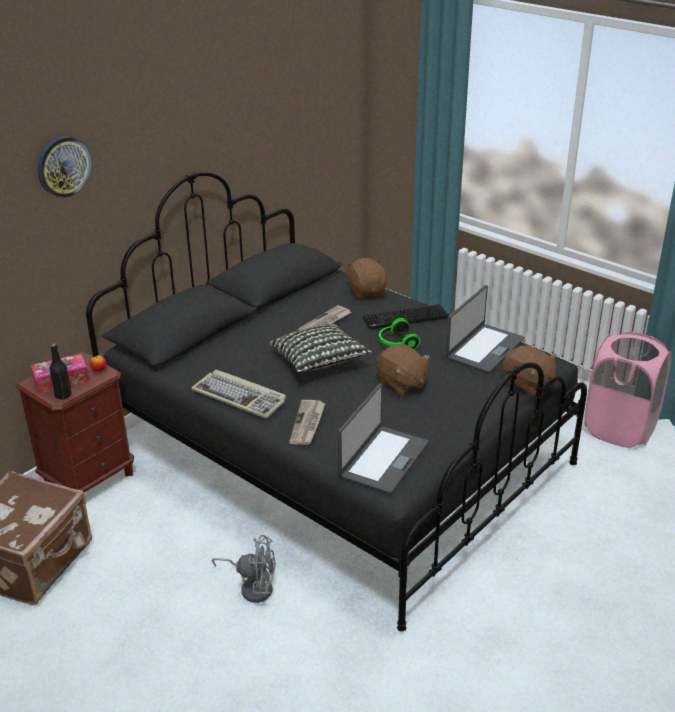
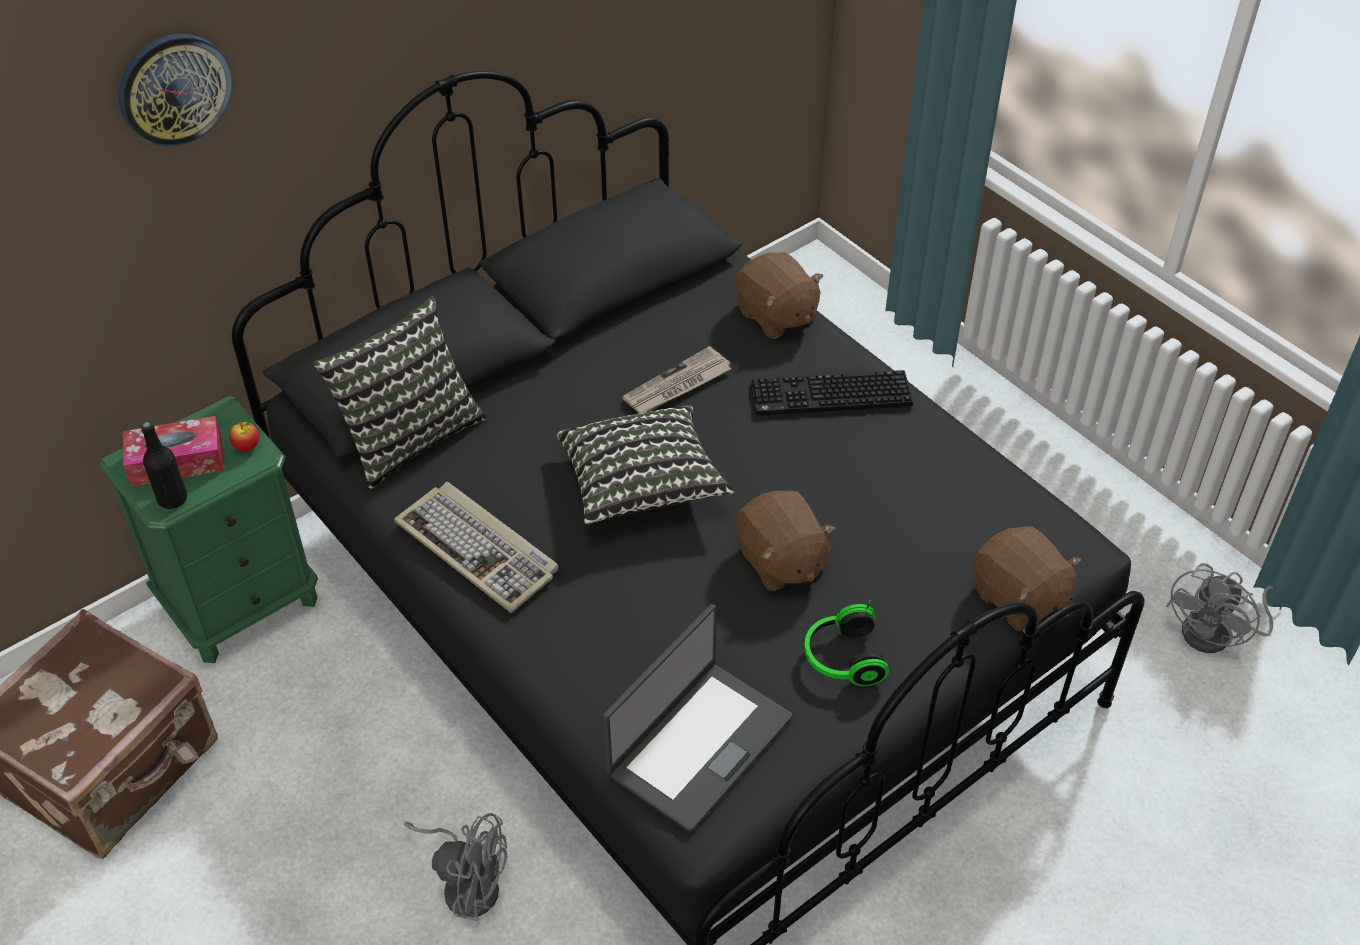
camera: 10 degrees right, 15 degrees up
brown nightstand [16,352,134,493] -> green nightstand [99,396,318,663]
newspaper [289,400,325,445] -> none
brown plush toy [345,258,387,299] -> brown plush toy turned 150 degrees clockwise [735,252,823,339]
headphones [379,315,420,350] -> headphones moved to [804,600,889,686]
laptop [446,285,524,373] -> none
pink laundry basket [584,332,672,448] -> grey fan [1166,563,1282,653]
none -> pillow [313,296,487,489]

